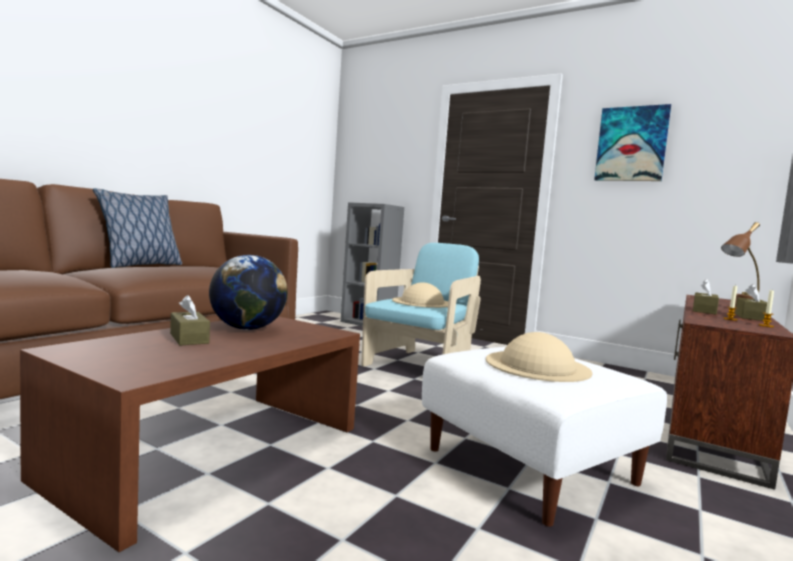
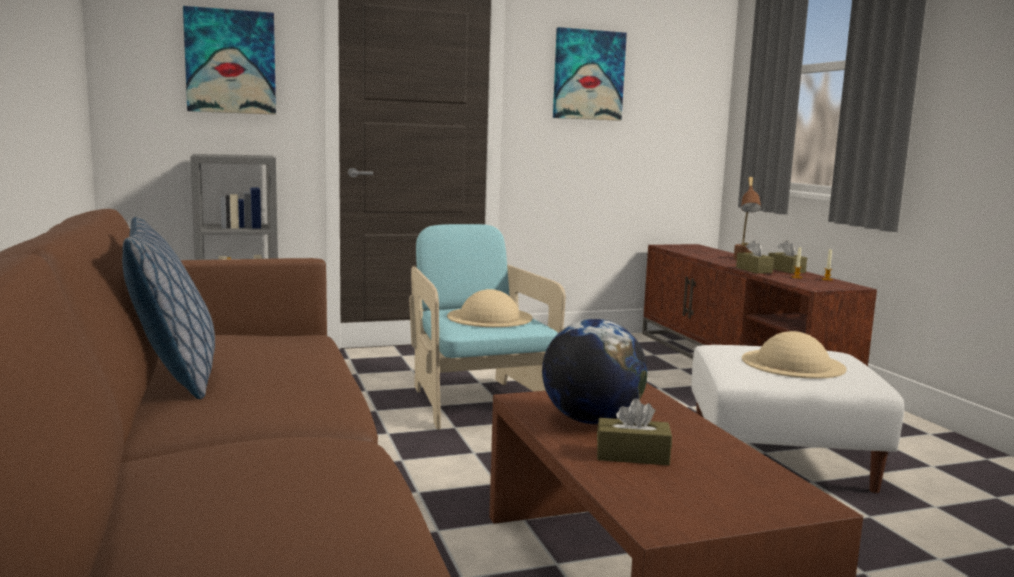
camera: 50 degrees left, 5 degrees up
none -> picture [183,6,276,115]

